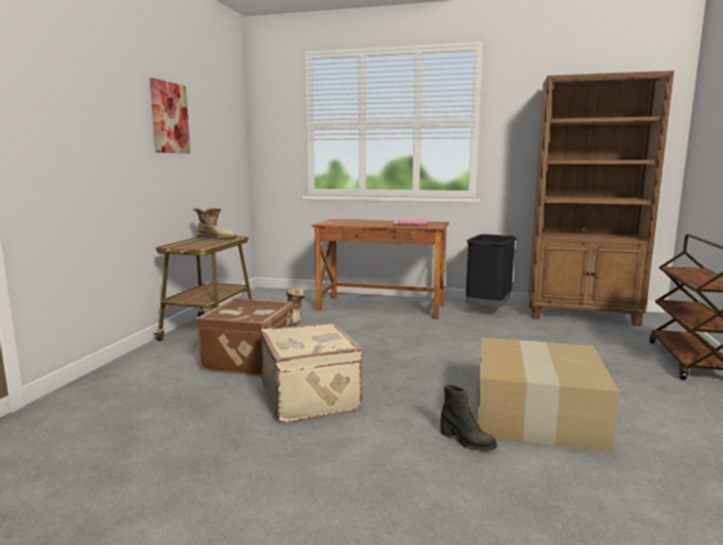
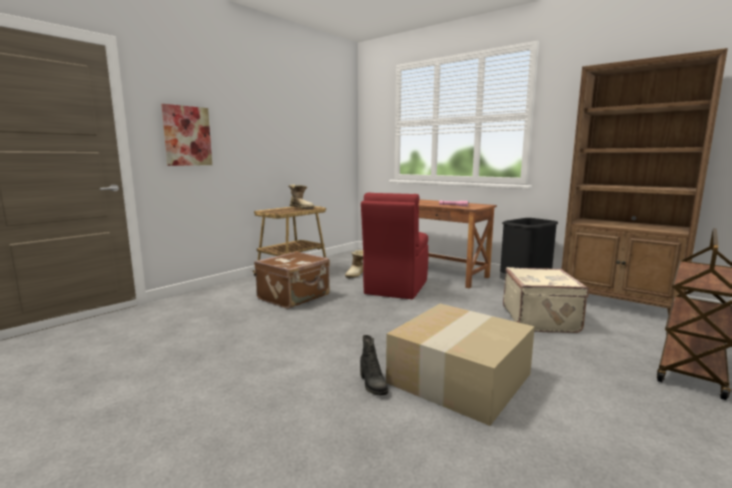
camera: 25 degrees right, 0 degrees up
picture [149,78,190,153] -> picture moved to [161,104,212,166]
beige suitcase [260,322,364,423] -> beige suitcase moved to [503,267,589,333]
none -> red chair [361,192,428,299]

